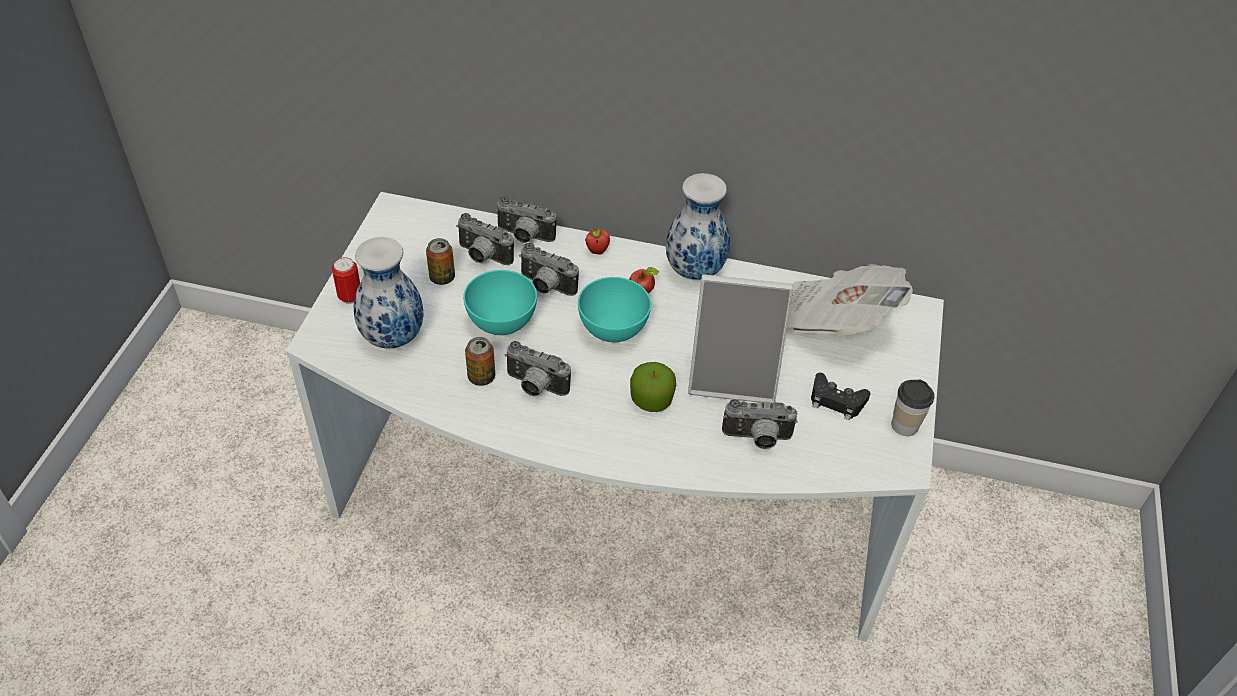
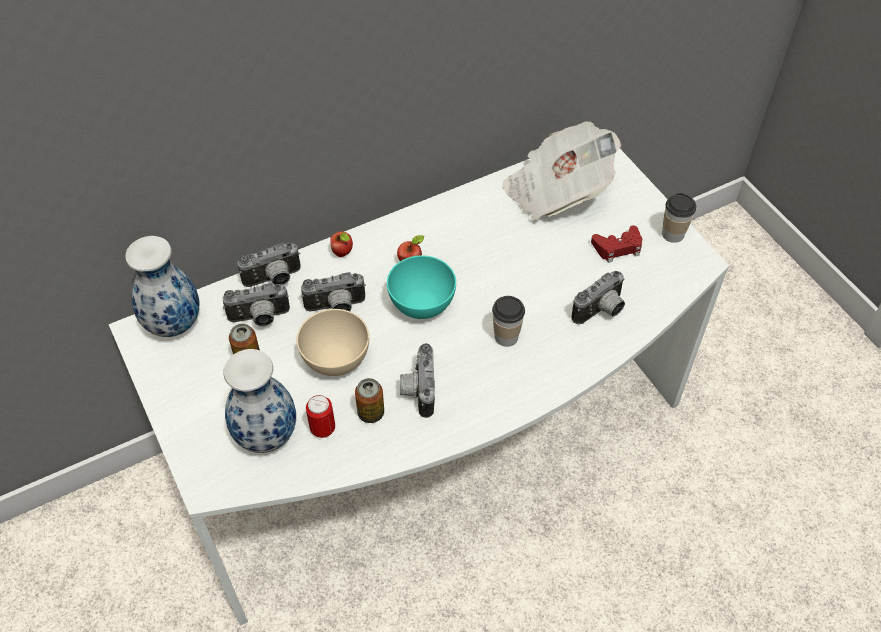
camera: 40 degrees left, 5 degrees up
can [332,257,360,304] -> can moved to [306,395,335,438]
turquoise bowl [463,270,537,335] -> beige bowl [297,309,369,376]
camera [504,341,571,396] -> camera turned 105 degrees clockwise [400,343,435,418]
apple [630,362,676,412] -> cup [492,296,525,347]
vase [666,173,730,280] -> vase moved to [125,236,199,337]
picture frame [688,274,794,403] -> none
black game controller [811,373,870,420] -> red game controller [591,225,642,263]

